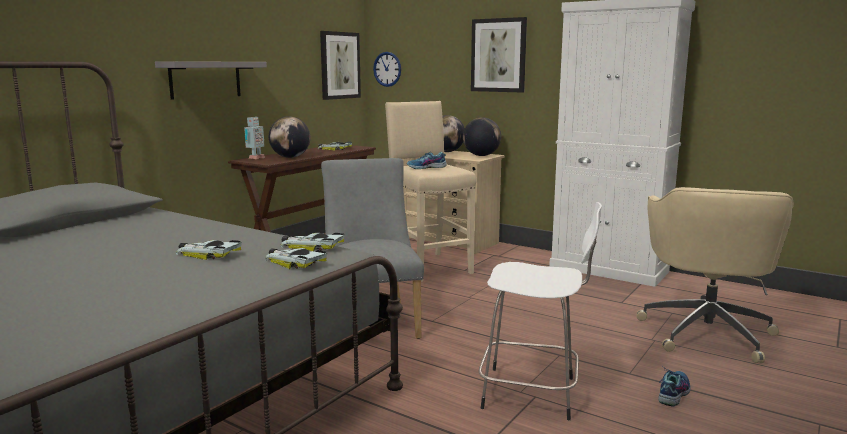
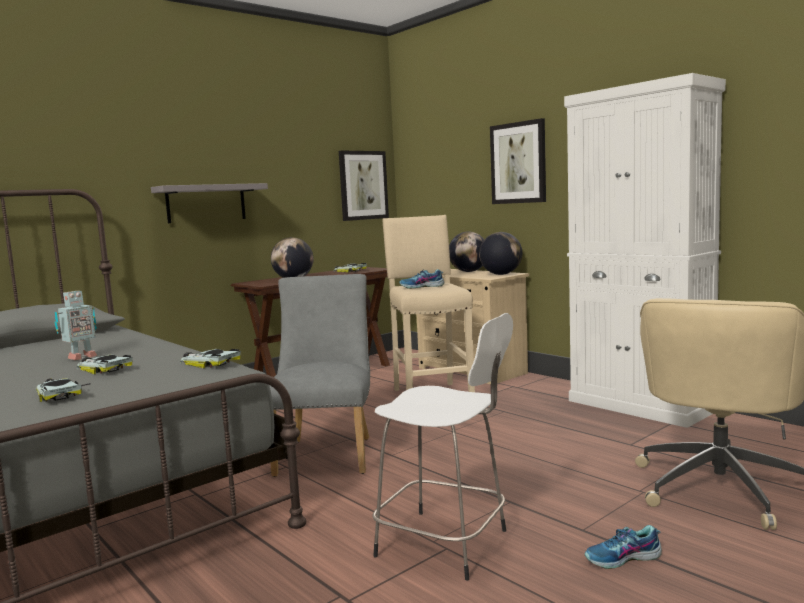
camera: 15 degrees right, 5 degrees down
toy robot [244,117,265,159] -> toy robot moved to [55,291,97,360]
toy car [265,248,327,269] -> toy car moved to [36,378,91,402]
wall clock [373,52,401,87] -> none
shoe [658,366,691,406] -> shoe turned 150 degrees counterclockwise [585,525,662,569]

